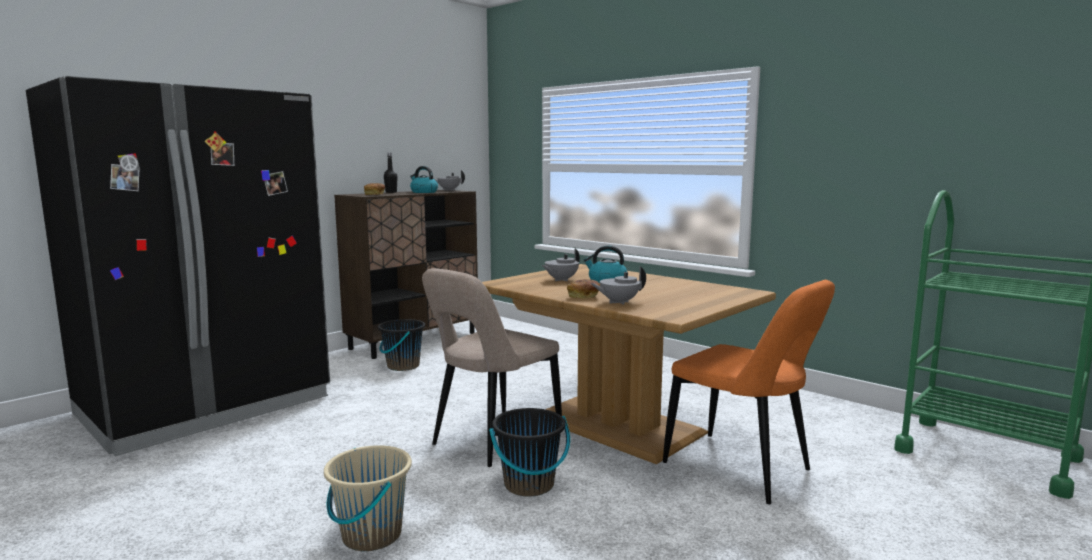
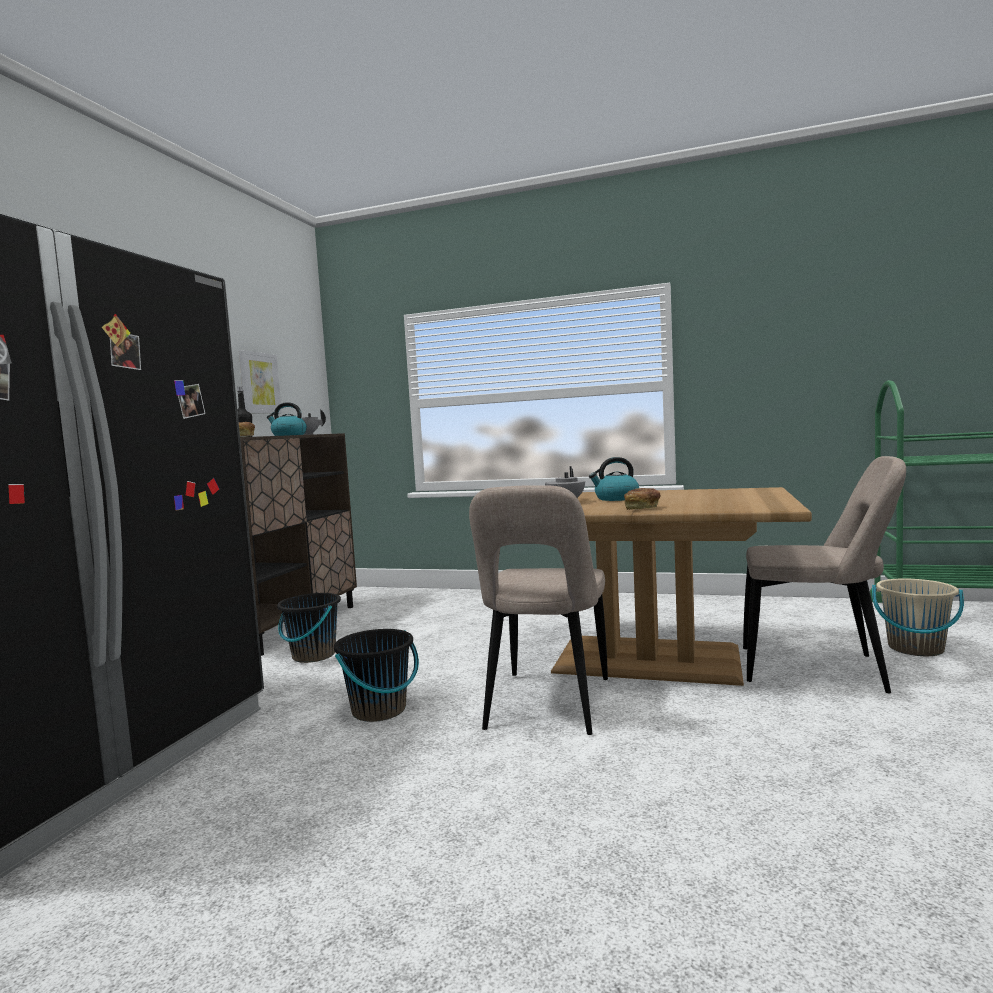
camera: 25 degrees left, 5 degrees down
beige bucket [324,445,412,551] -> beige bucket moved to [872,579,964,656]
black bucket [489,408,570,497] -> black bucket moved to [334,629,419,722]
grey teapot [591,266,646,305] -> none
orange chair [663,280,835,504] -> beige chair [743,456,906,693]
none -> picture [239,350,282,414]

